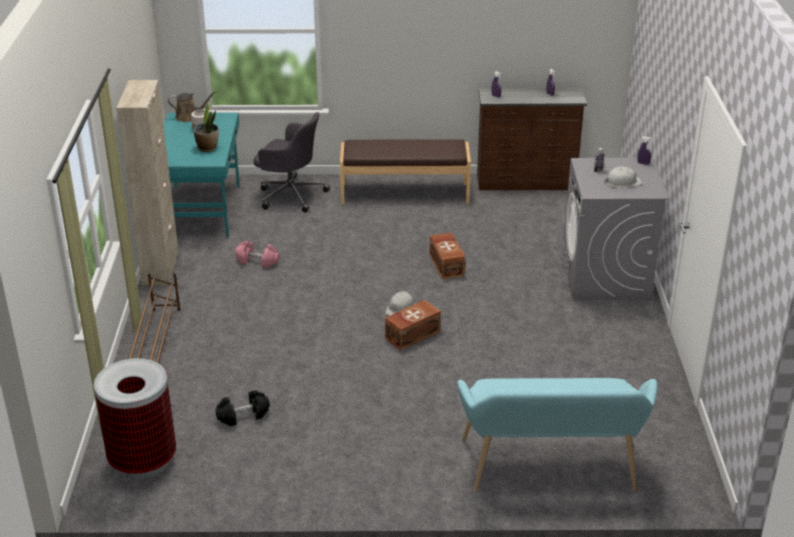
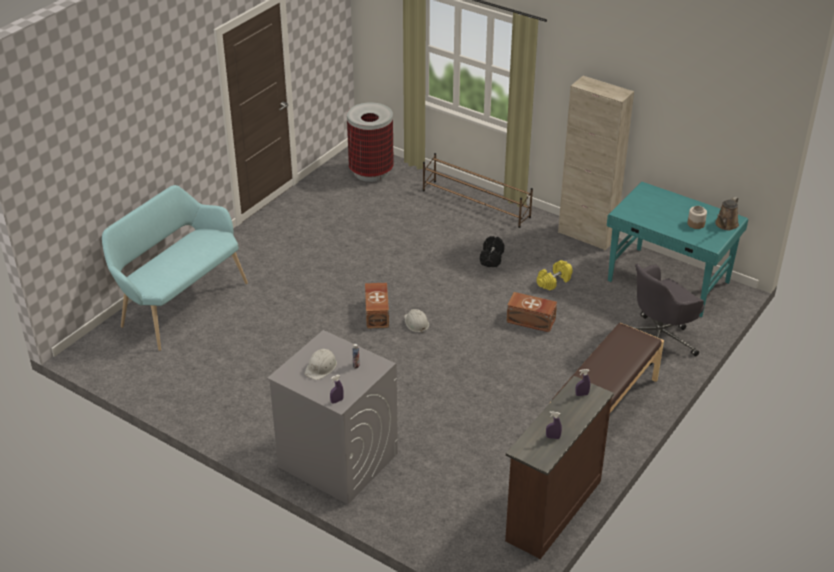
camera: 125 degrees right, 5 degrees up
potted plant [194,102,219,152] -> none
black dumbbell [215,390,270,426] -> black dumbbell moved to [480,236,505,267]
pink dumbbell [235,241,280,268] -> yellow dumbbell [537,260,573,291]
brown storage box [429,233,465,280] -> brown storage box moved to [506,292,557,332]

